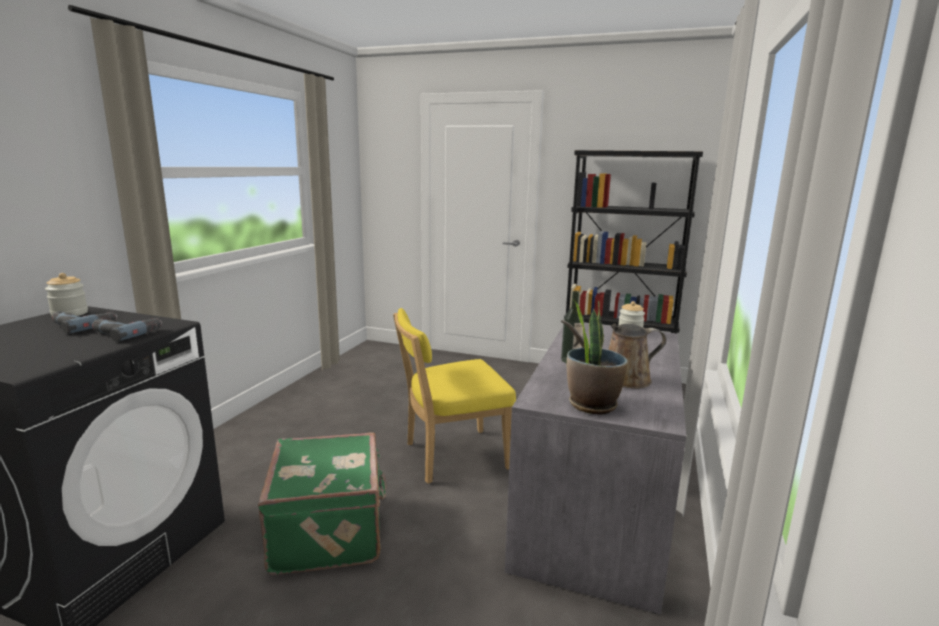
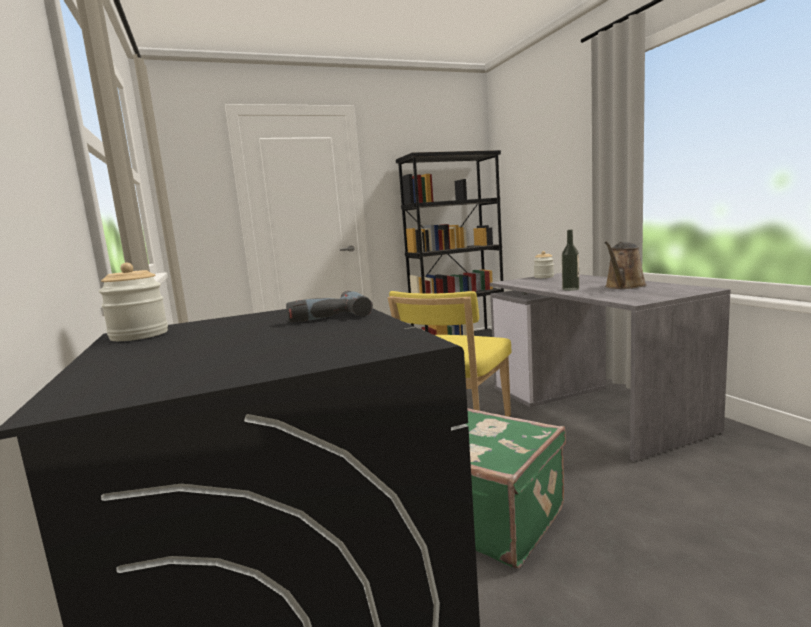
camera: 40 degrees left, 5 degrees down
power drill [52,311,118,334] -> none
potted plant [567,300,628,415] -> none

